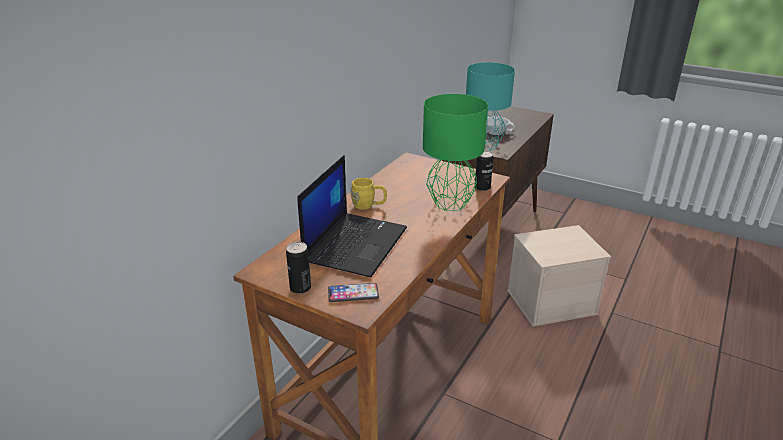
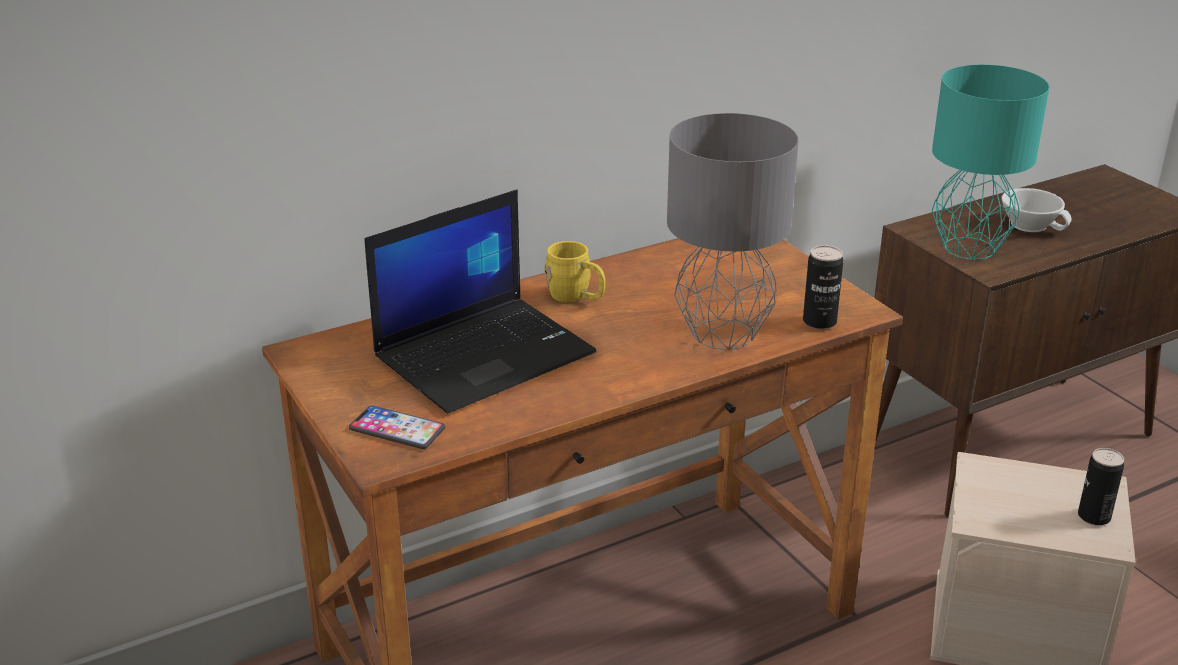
camera: 30 degrees right, 0 degrees up
can [286,242,311,294] -> can moved to [1078,448,1124,525]
green table lamp [423,94,488,211] -> grey table lamp [667,113,799,350]

